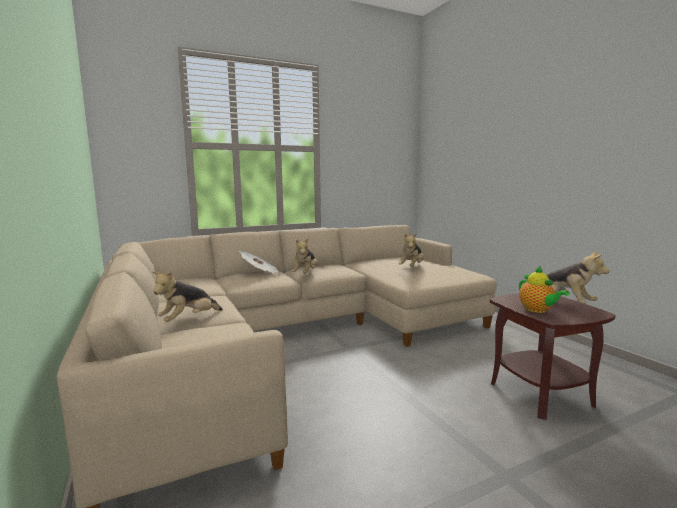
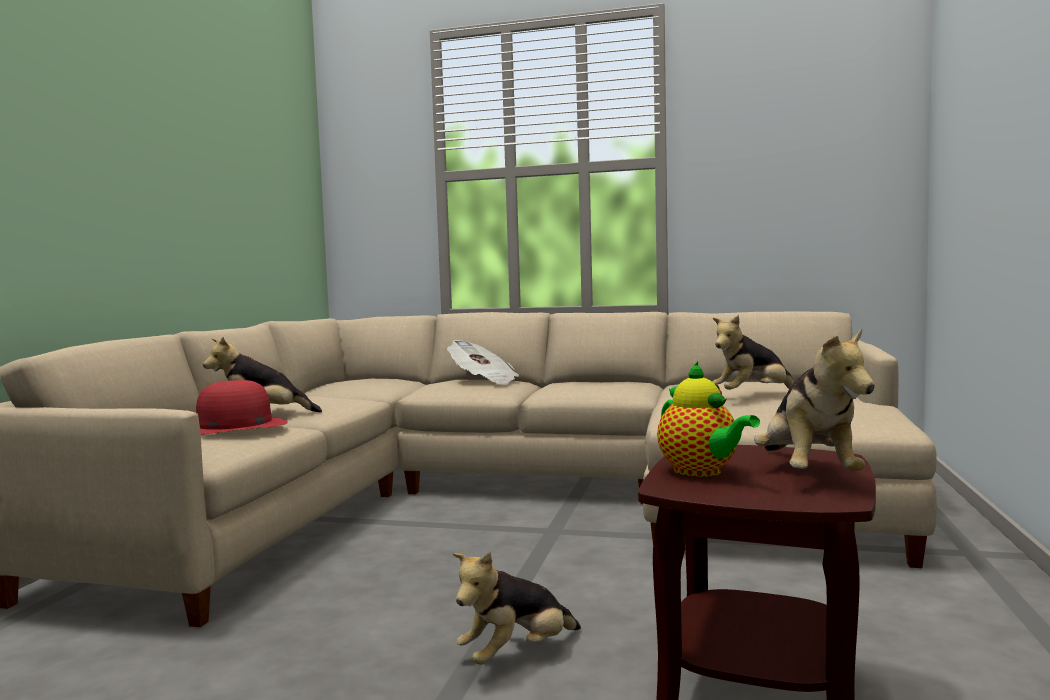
camera: 40 degrees right, 5 degrees down
plush toy [292,238,318,274] -> plush toy moved to [453,552,581,665]
teapot [519,266,570,313] -> teapot turned 45 degrees counterclockwise [657,362,760,477]
none -> red hat [196,380,288,435]

